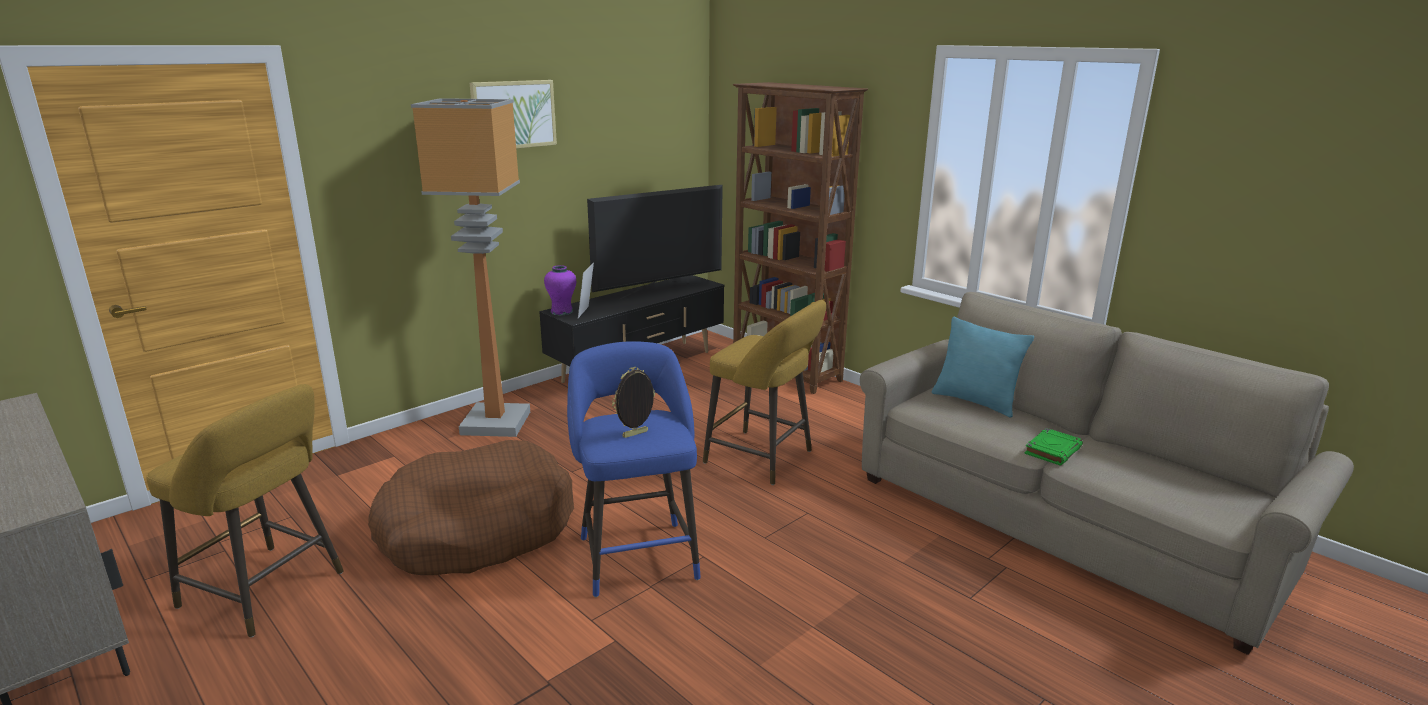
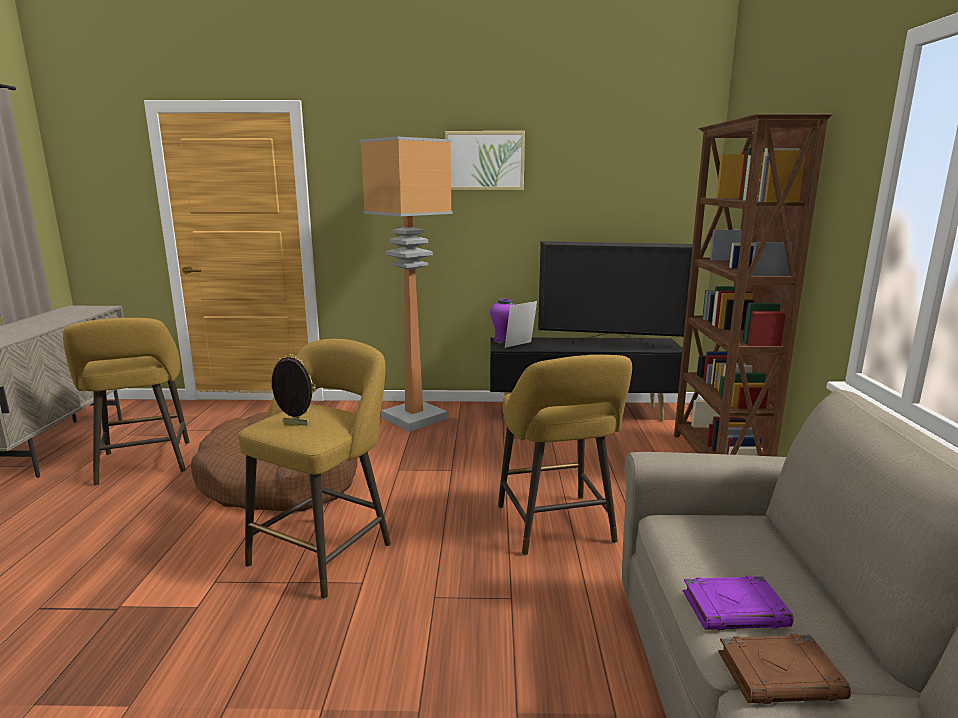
camera: 45 degrees right, 5 degrees down
blue stool [567,341,701,597] -> yellow stool [239,339,391,599]
turquoise pillow [932,317,1034,418] -> none
green book [1024,428,1083,466] -> brown book [718,634,851,704]
none -> purple book [683,576,793,630]

